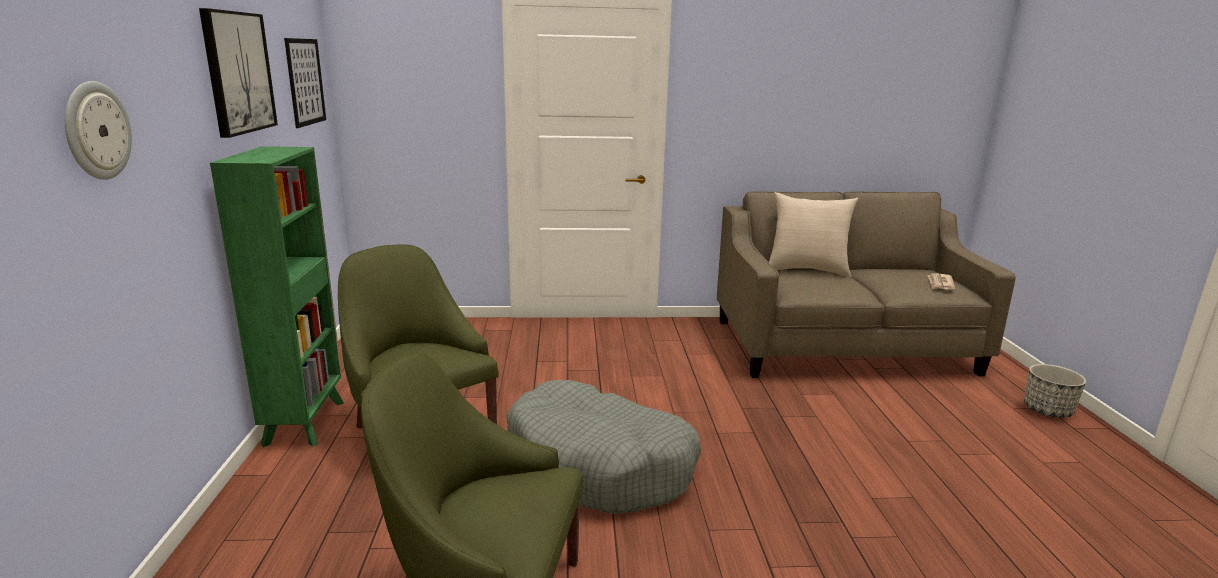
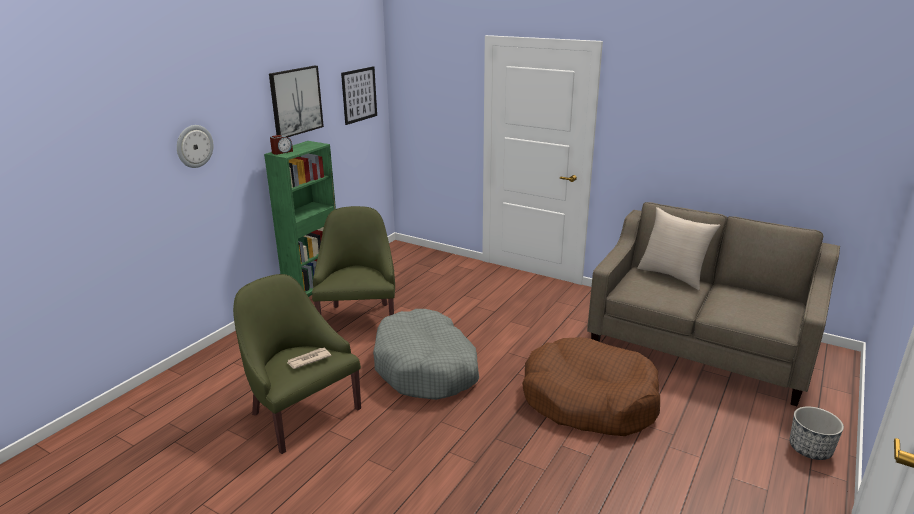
camera: 35 degrees right, 5 degrees up
newspaper [927,273,955,290] -> newspaper moved to [287,348,331,369]
none -> alarm clock [270,135,293,155]
none -> brown dog bed [522,337,660,436]

